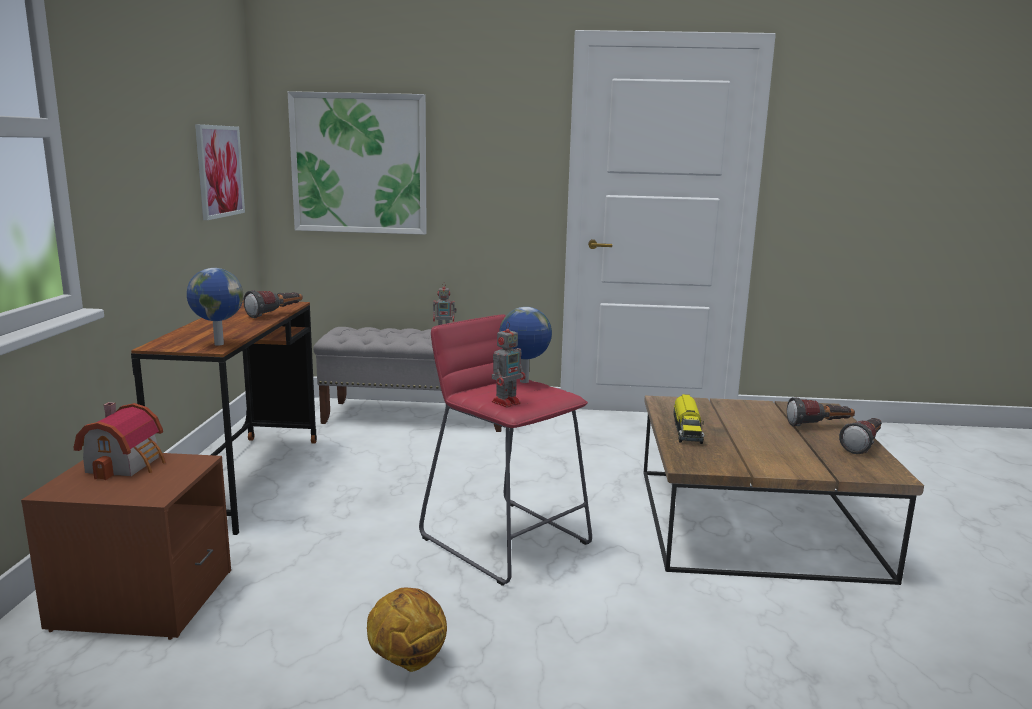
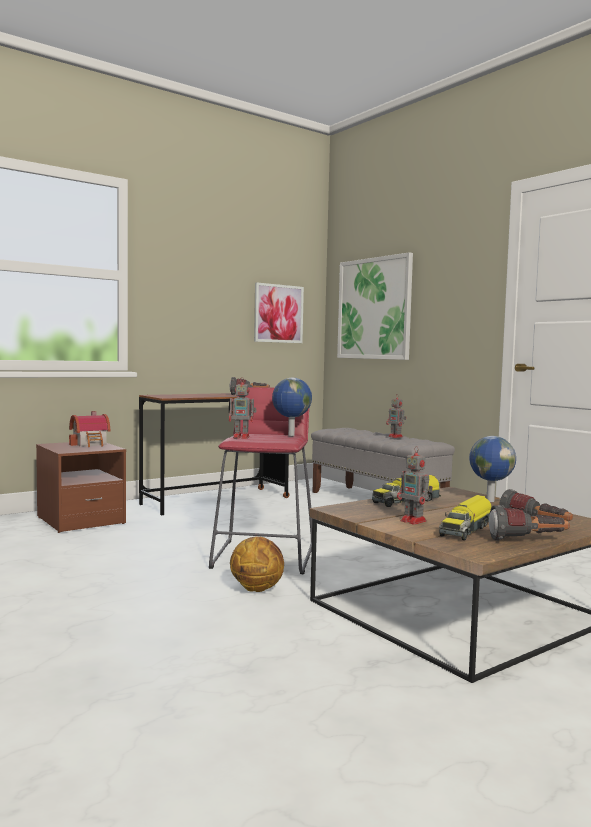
camera: 50 degrees right, 10 degrees down
globe [187,268,243,346] -> globe moved to [469,436,516,502]
basketball [367,588,447,672] -> basketball moved to [230,536,284,592]
none -> toy robot [397,446,433,525]
none -> toy truck [439,495,492,540]

